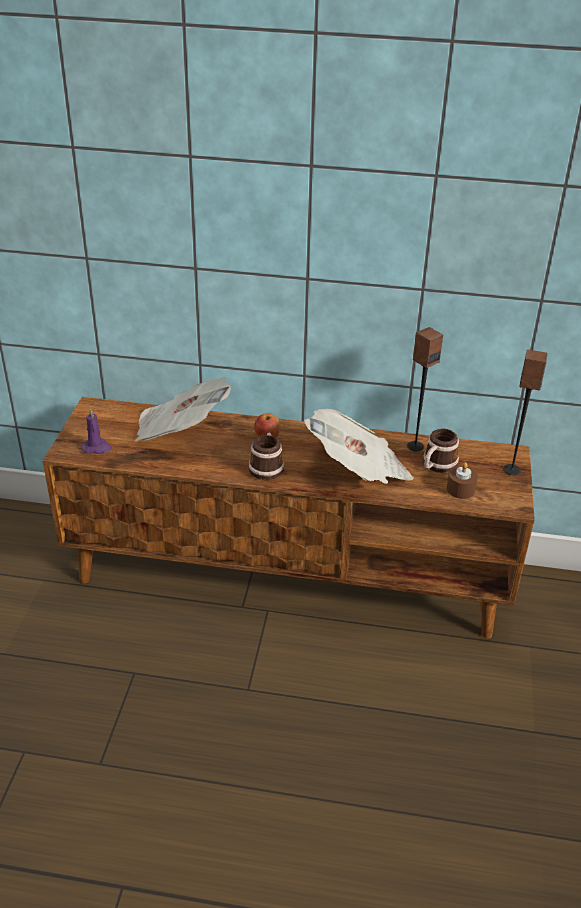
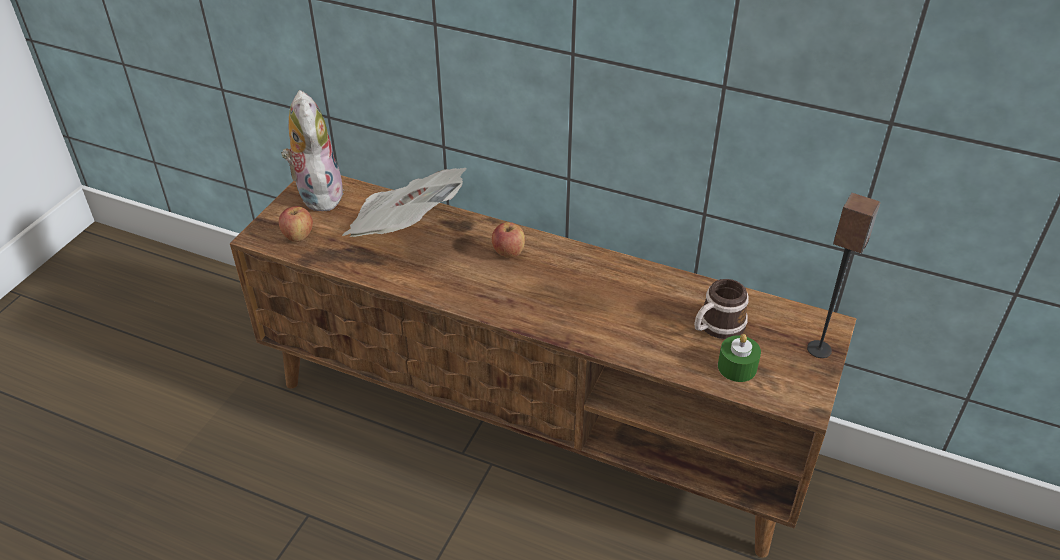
camera: 15 degrees right, 5 degrees up
purple candle [81,408,112,454] -> apple [279,206,313,242]
mug [249,433,284,480] -> none
newspaper [304,409,414,484] -> none
speaker [407,327,443,452] -> none
brown candle [447,462,478,499] -> green candle [718,334,761,382]
none -> plush toy [281,90,344,211]

